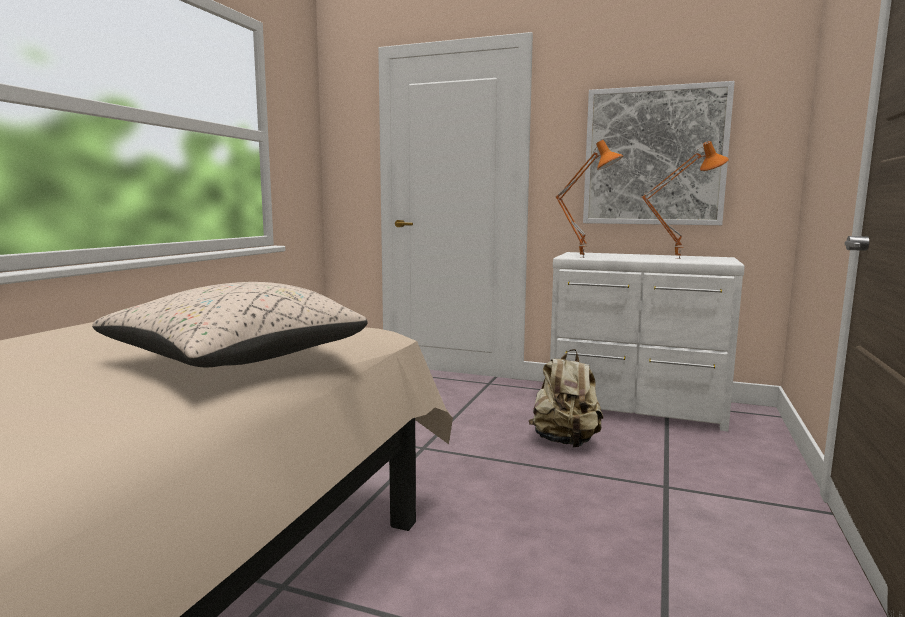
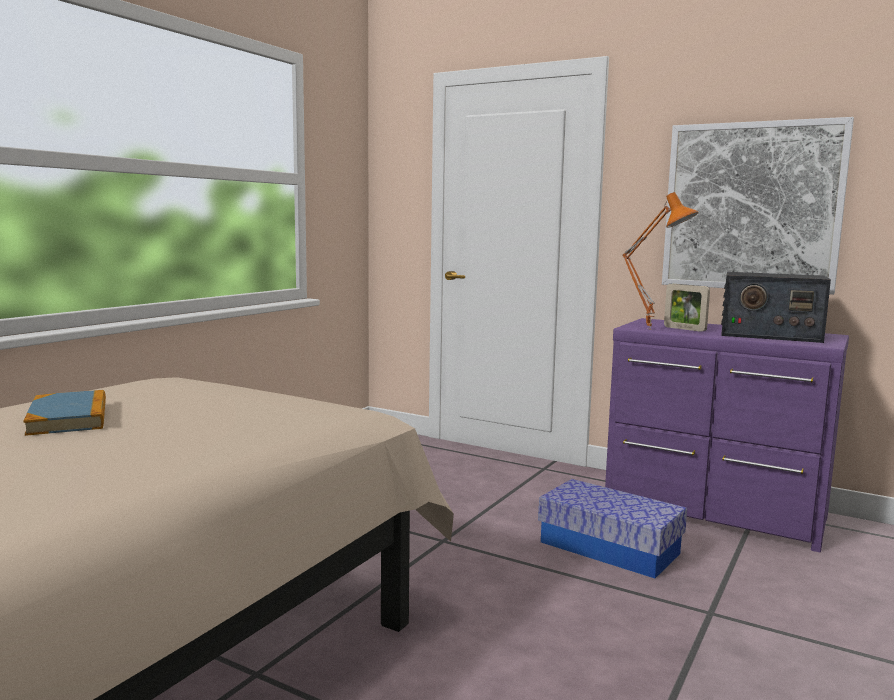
camera: 10 degrees right, 0 degrees up
beige pillow [92,282,367,367] -> none
beige backpack [529,349,603,447] -> storage box [538,479,687,578]
white dresser [550,252,745,431] -> purple dresser [605,318,849,552]
orange table lamp [641,141,729,259] -> radio [721,272,831,343]
none -> book [24,390,106,436]
none -> picture frame [664,284,710,332]

